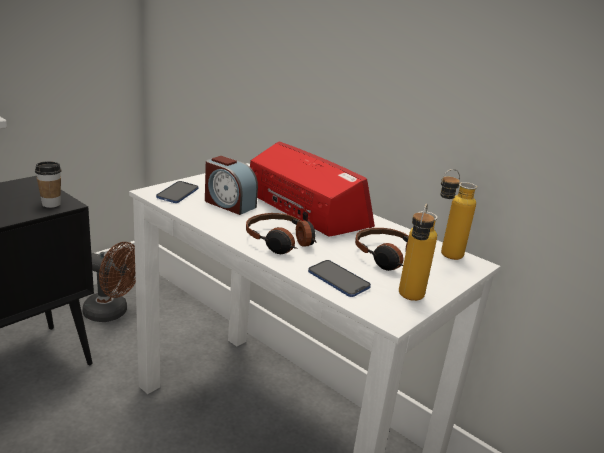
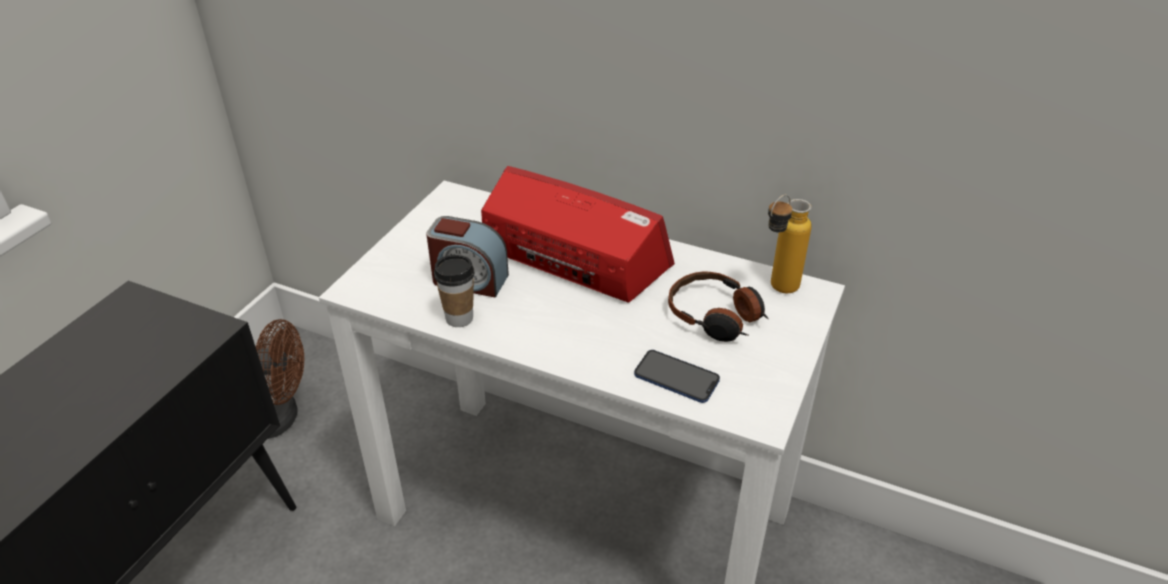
camera: 15 degrees left, 15 degrees up
cup [35,161,62,208] -> cup moved to [434,255,475,327]
phone [156,181,199,203] -> none
headphones [246,213,317,254] -> none
bottle [399,204,438,301] -> none

